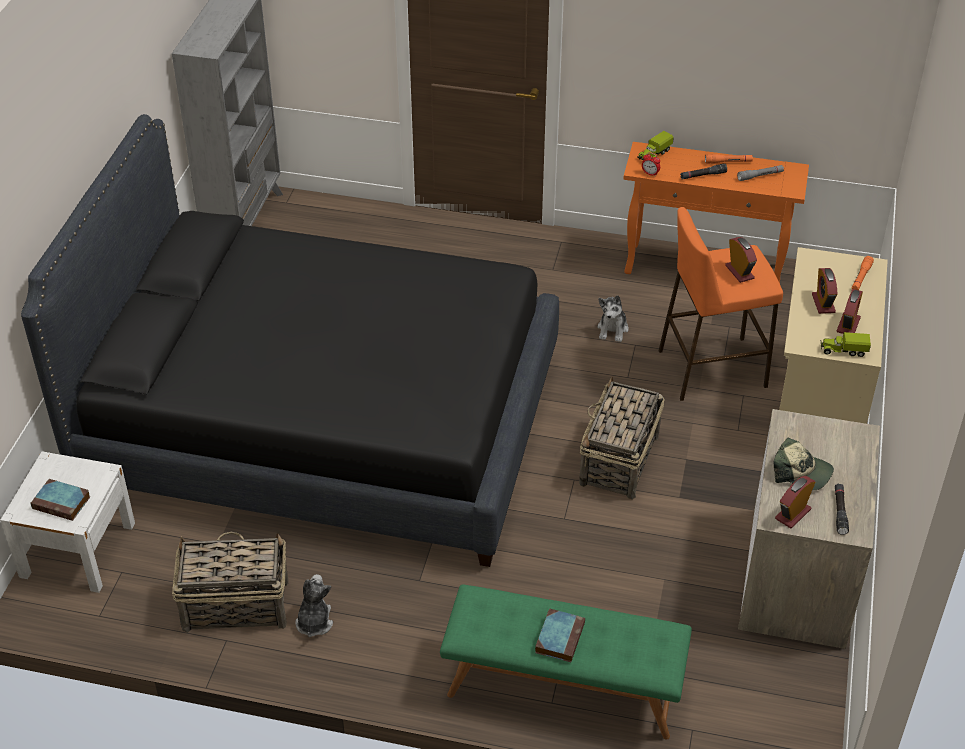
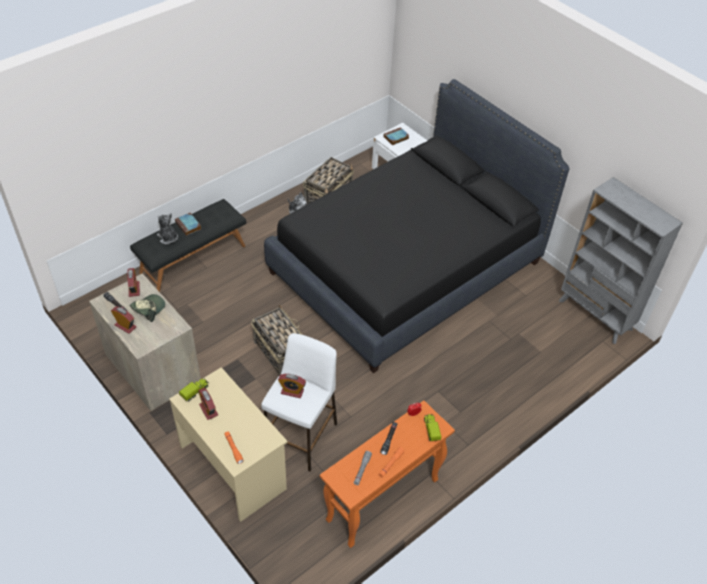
camera: 125 degrees right, 5 degrees up
green bench [440,584,692,740] -> black bench [130,199,246,292]
plush toy [597,295,629,342] -> plush toy moved to [157,213,178,244]
orange stool [659,207,783,401] -> white stool [261,333,337,471]
cap [774,438,834,490] -> cap turned 150 degrees clockwise [130,294,165,322]
alarm clock [812,268,838,314] -> alarm clock moved to [111,307,136,334]

